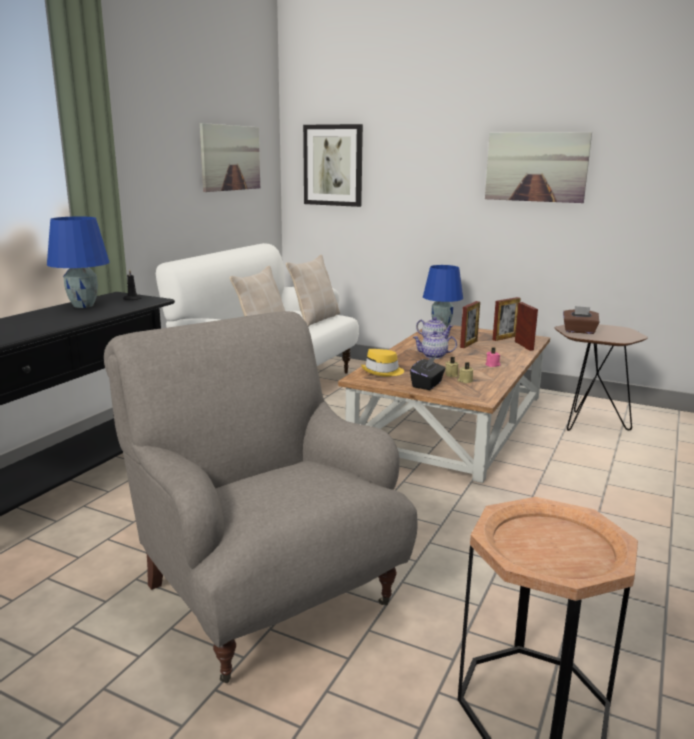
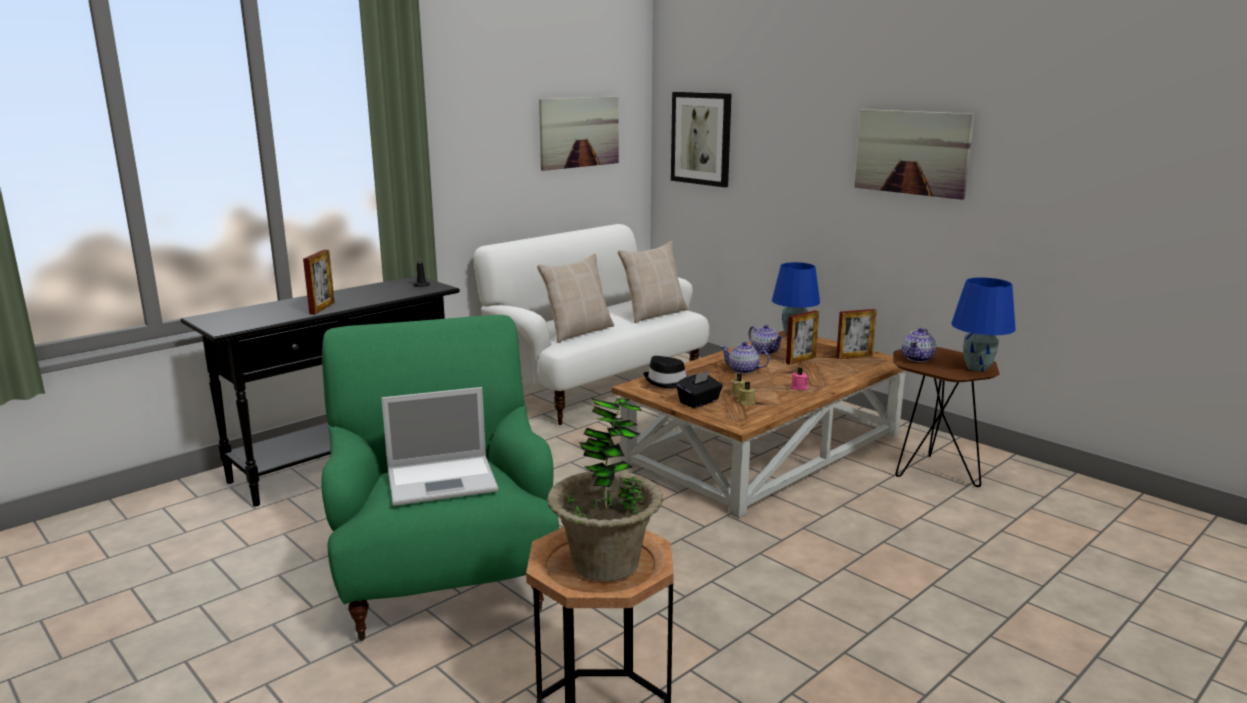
camera: 20 degrees right, 0 degrees up
blue table lamp [47,216,109,308] -> blue table lamp moved to [951,277,1016,372]
grey armchair [104,311,418,683] -> green armchair [321,315,559,641]
yellow hat [361,349,404,376] -> black hat [643,356,687,388]
picture frame [515,302,538,351] -> picture frame moved to [303,250,335,314]
brown tissue box [563,306,600,334] -> teapot [902,328,937,362]
none -> laptop [381,387,498,506]
none -> potted plant [547,398,663,581]

